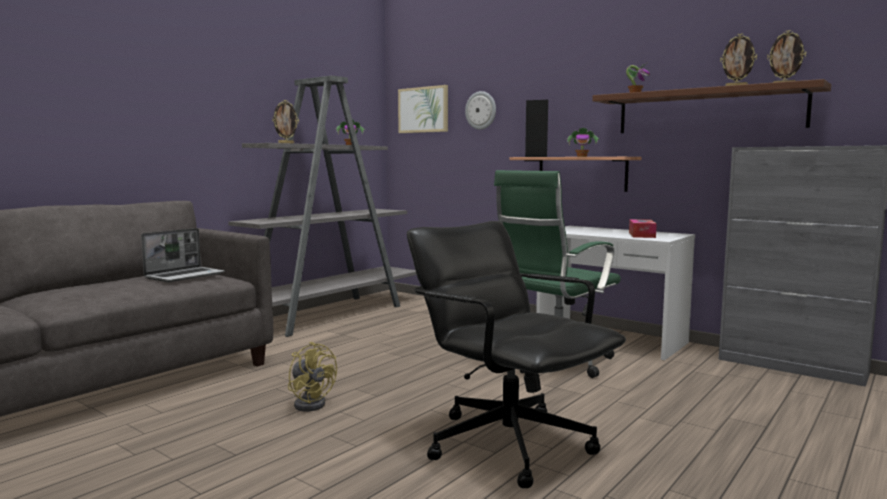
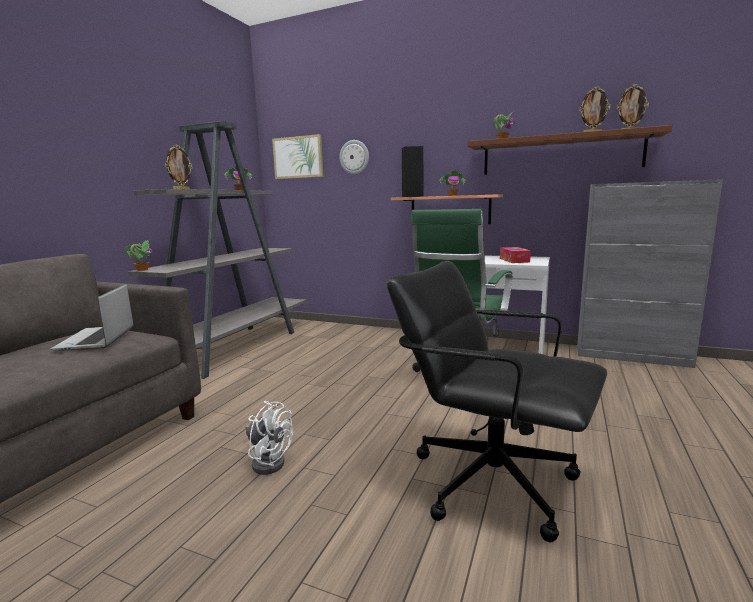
camera: 15 degrees left, 5 degrees up
laptop [141,228,225,282] -> laptop turned 150 degrees clockwise [51,284,133,351]
yellow fan [288,342,337,412] -> white fan [245,401,293,475]
none -> potted plant [124,240,153,271]

